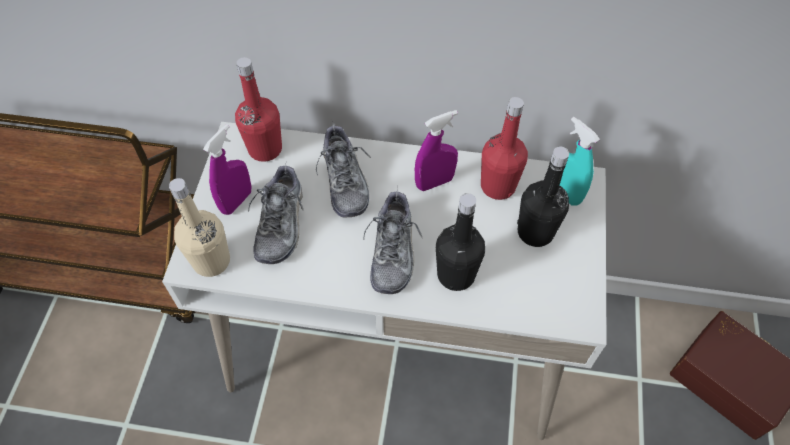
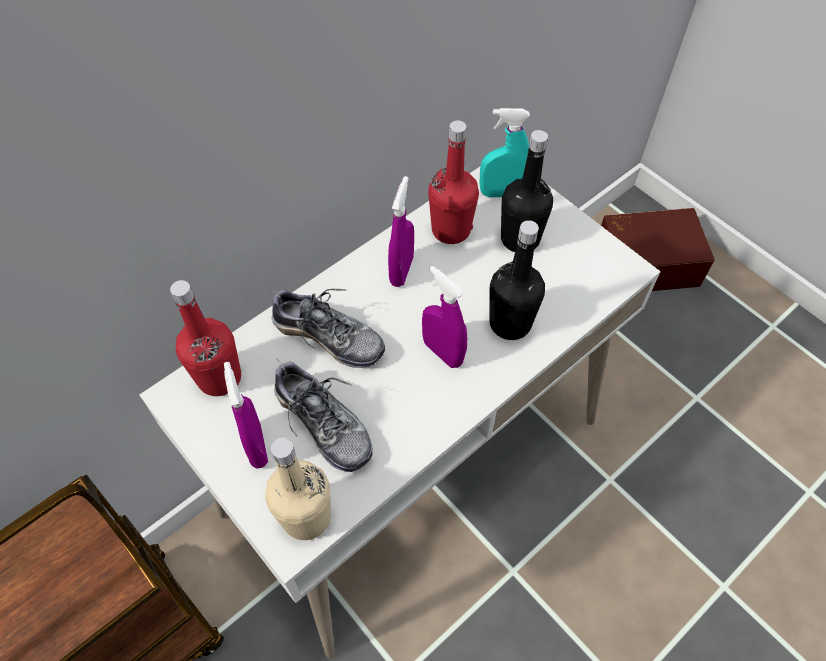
camera: 50 degrees left, 0 degrees up
shoe [363,187,422,294] -> purple spray bottle [422,266,467,368]

